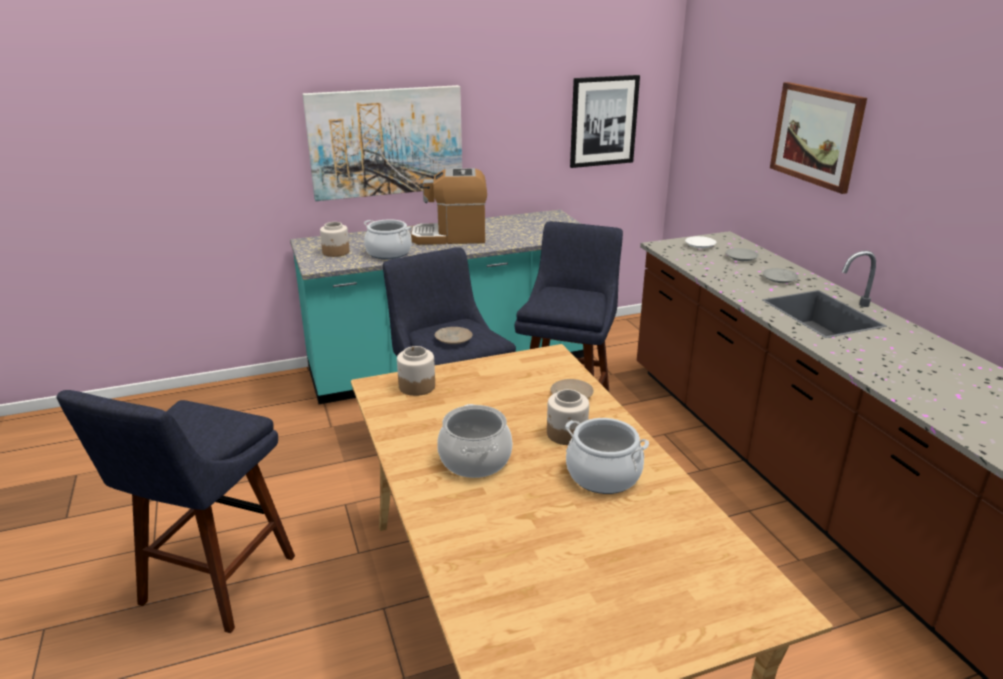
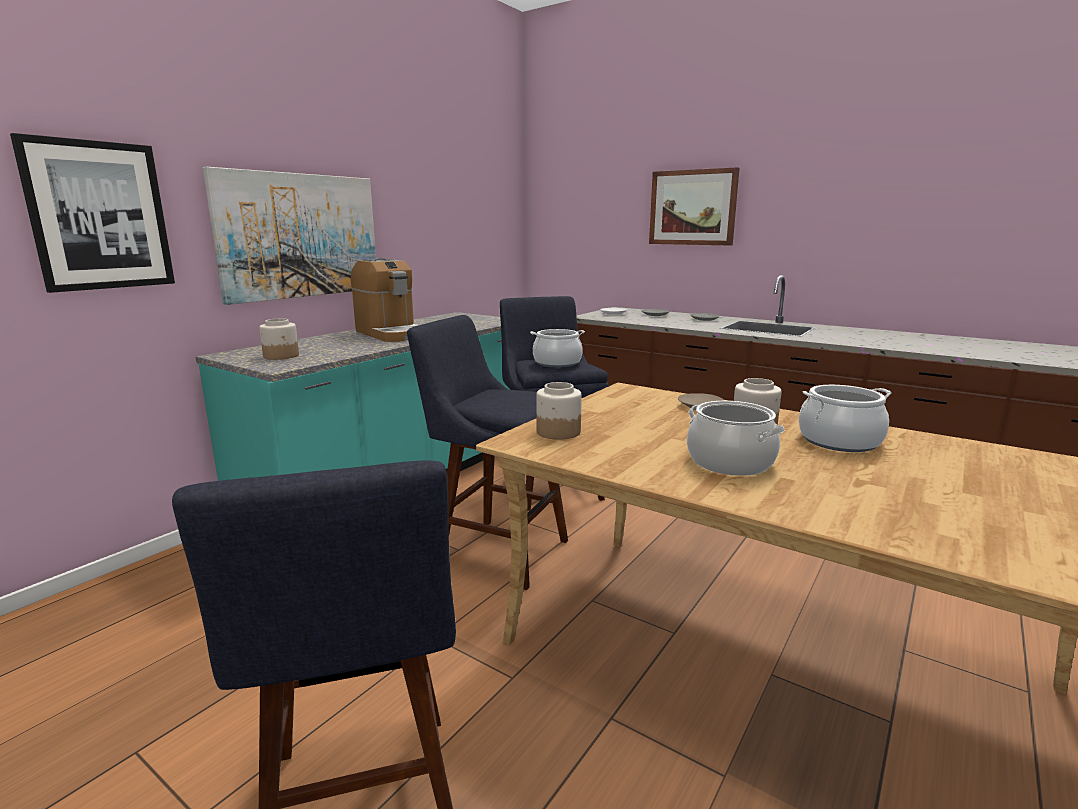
camera: 35 degrees left, 10 degrees down
cooking pot [364,219,412,259] -> cooking pot moved to [530,329,585,367]
coffee machine [411,168,487,245] -> coffee machine turned 90 degrees counterclockwise [351,258,418,342]
beige plate [435,327,472,344] -> none
picture [570,75,640,168] -> picture moved to [10,133,175,293]

